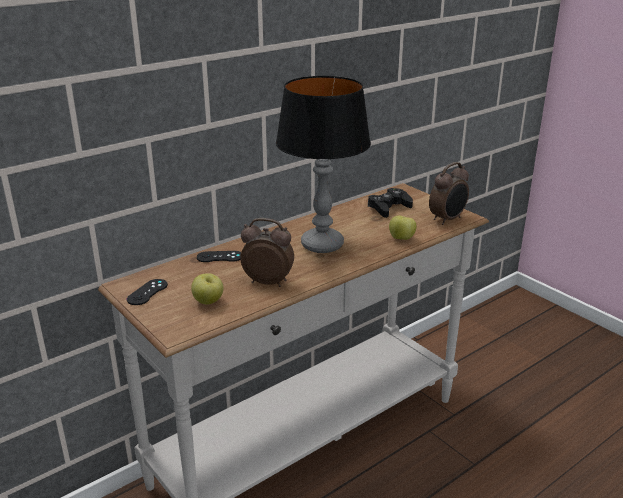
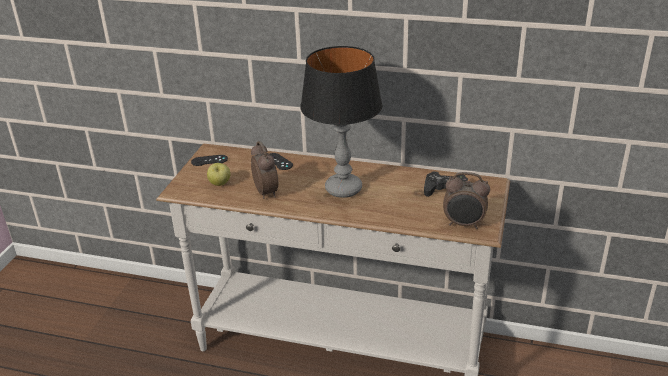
camera: 55 degrees right, 5 degrees up
apple [389,216,416,240] -> none

